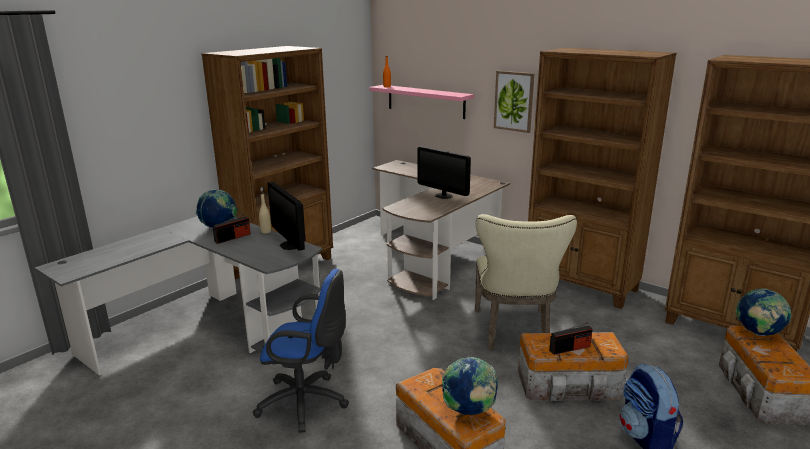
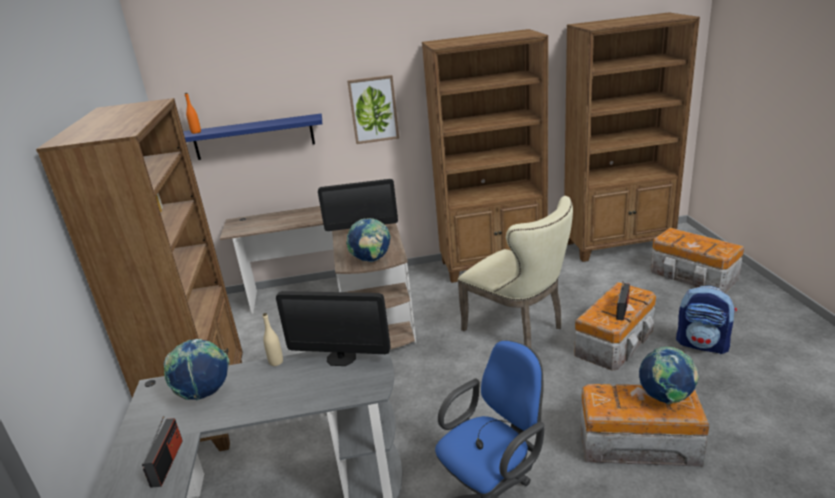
camera: 45 degrees left, 5 degrees up
radio [213,214,251,244] -> radio moved to [142,416,183,488]
pink shelf [369,85,474,119] -> blue shelf [183,114,322,160]
globe [736,288,792,336] -> globe moved to [346,218,391,262]

